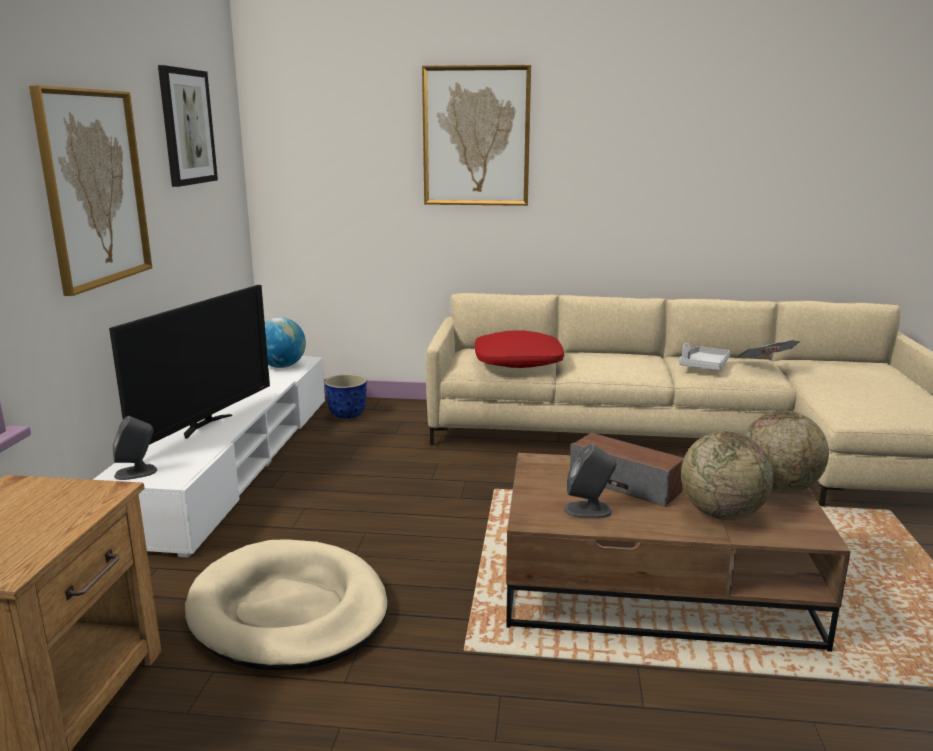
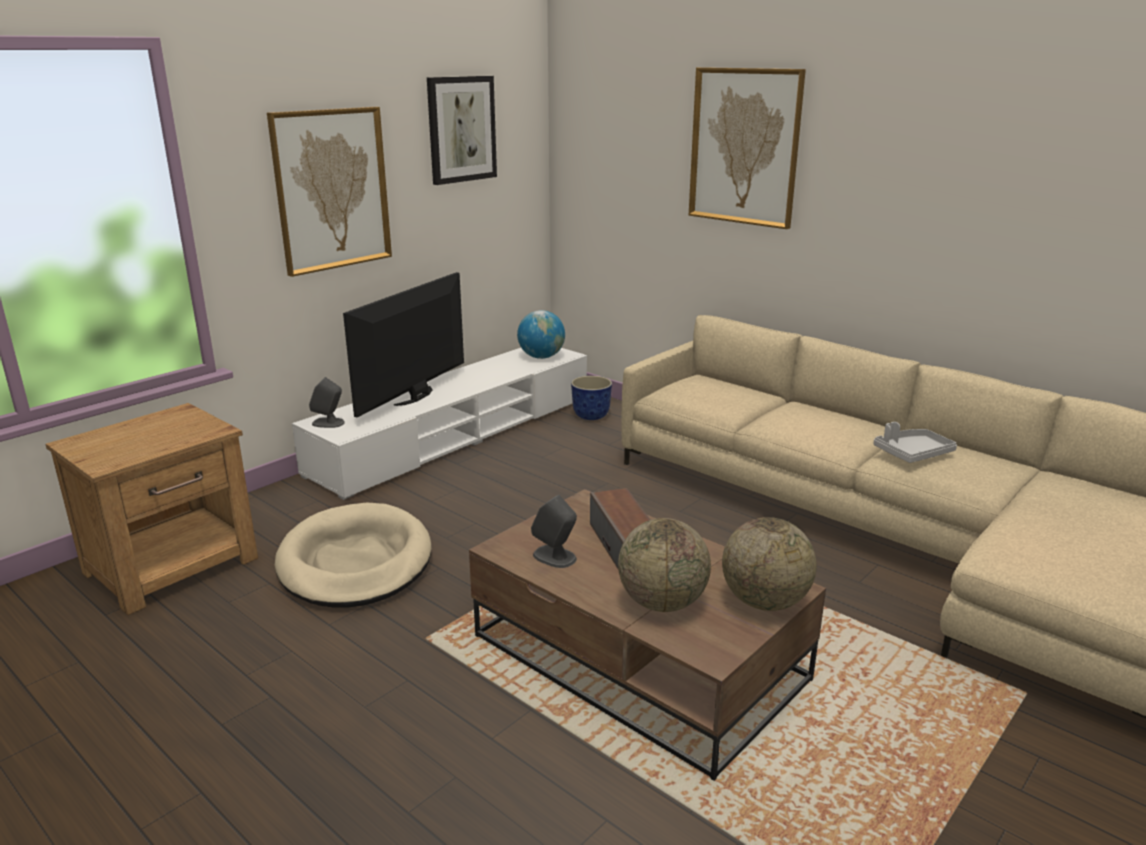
camera: 35 degrees right, 5 degrees up
television [109,285,270,445] -> television turned 150 degrees clockwise [343,272,464,418]
red pillow [474,330,564,368] -> none
newspaper [736,340,800,358] -> none

